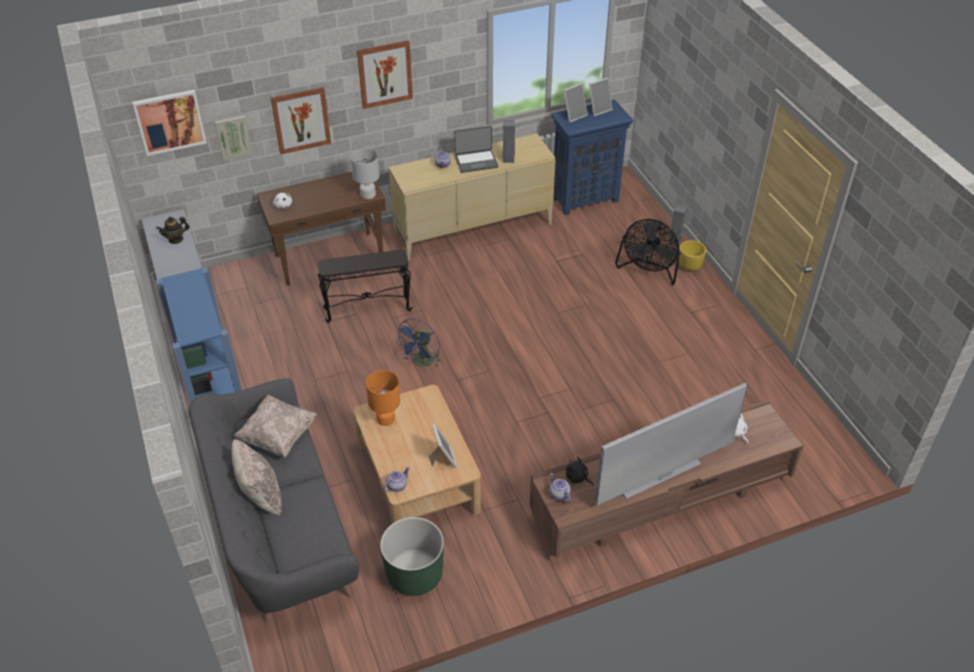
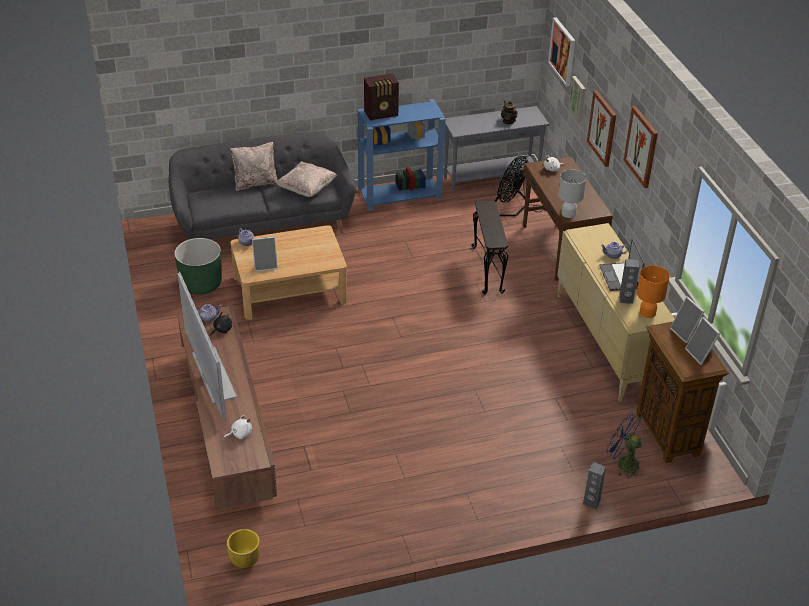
camera: 95 degrees right, 5 degrees down
orange table lamp [366,370,400,426] -> orange table lamp moved to [637,265,670,318]
blue fan [395,318,442,367] -> blue fan moved to [606,413,642,478]
blue cabinet [551,99,634,215] -> brown cabinet [637,322,729,463]
black fan [615,219,681,286] -> black fan moved to [495,156,546,216]
yellow planter [679,240,706,271] -> yellow planter moved to [227,529,260,568]
none -> radio [364,73,399,121]

